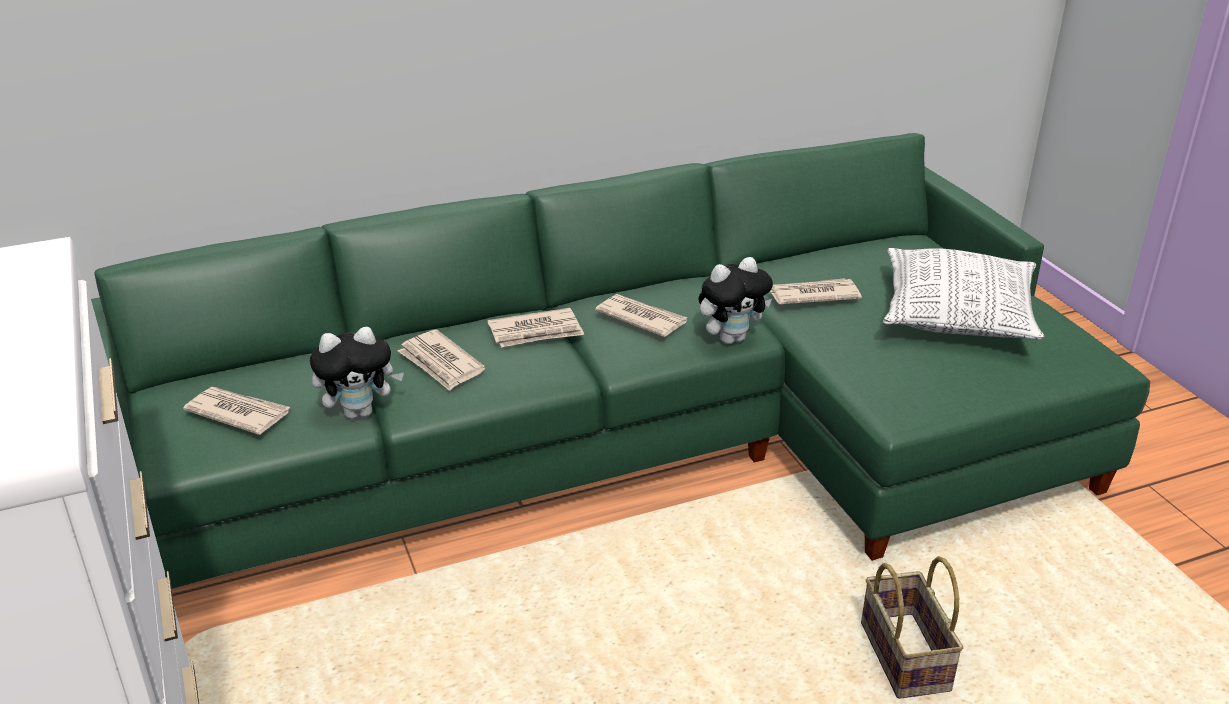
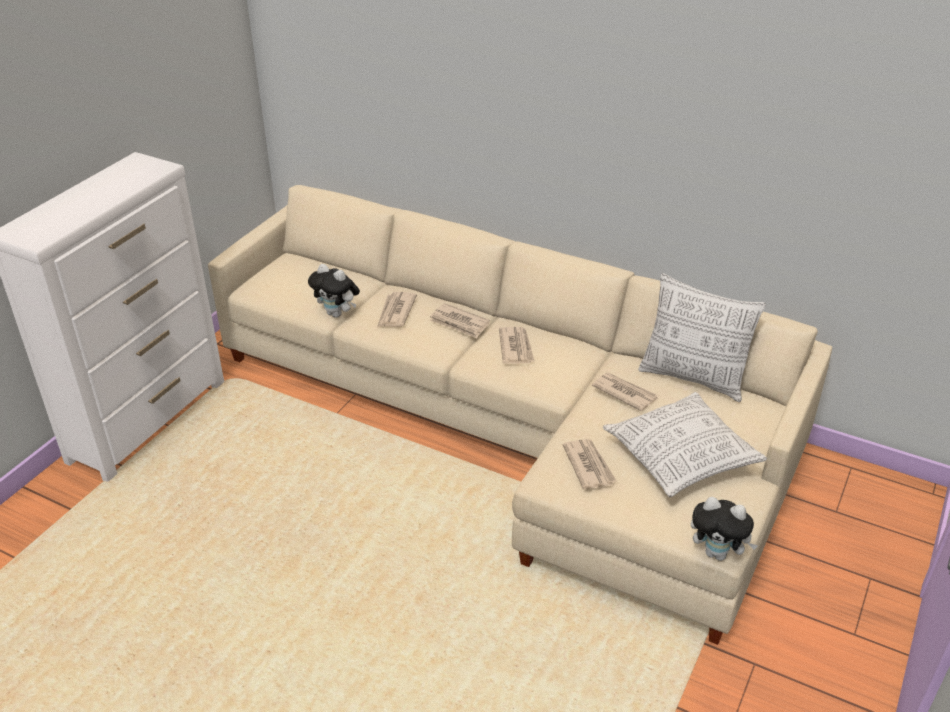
camera: 50 degrees right, 5 degrees up
green sofa [91,133,1150,589] -> beige sofa [208,185,832,645]
newspaper [183,387,290,435] -> newspaper moved to [562,439,617,489]
plush toy [698,257,773,344] -> plush toy moved to [691,497,758,561]
basket [861,556,963,699] -> none
none -> pillow [638,273,766,402]

